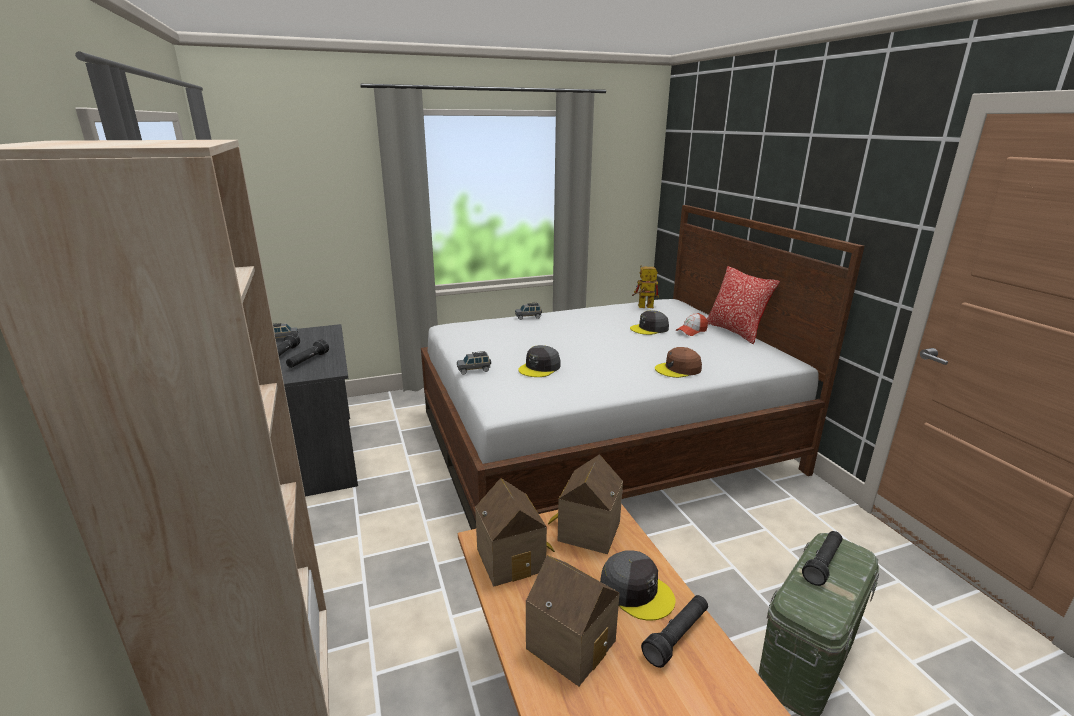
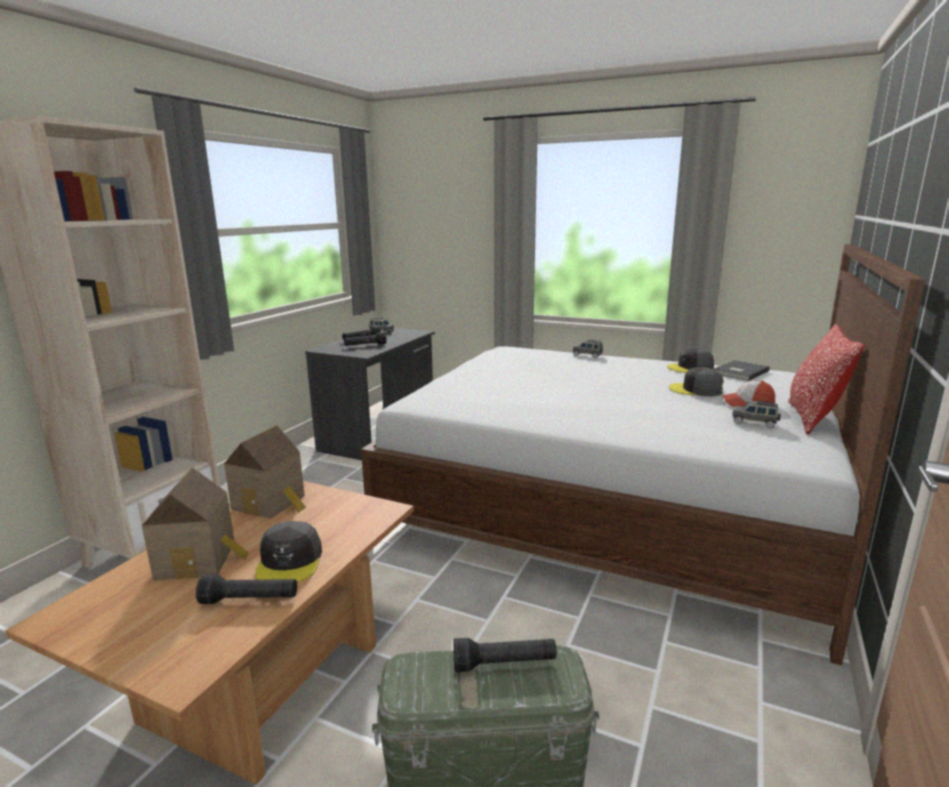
camera: 45 degrees right, 5 degrees down
grey toy car [457,351,491,375] -> grey toy car moved to [732,400,781,428]
grey cap [518,345,561,377] -> grey cap moved to [667,347,714,373]
toy house [548,454,623,554] -> none
toy robot [632,265,659,308] -> grey book [714,360,770,381]
brown cap [655,347,702,378] -> none

